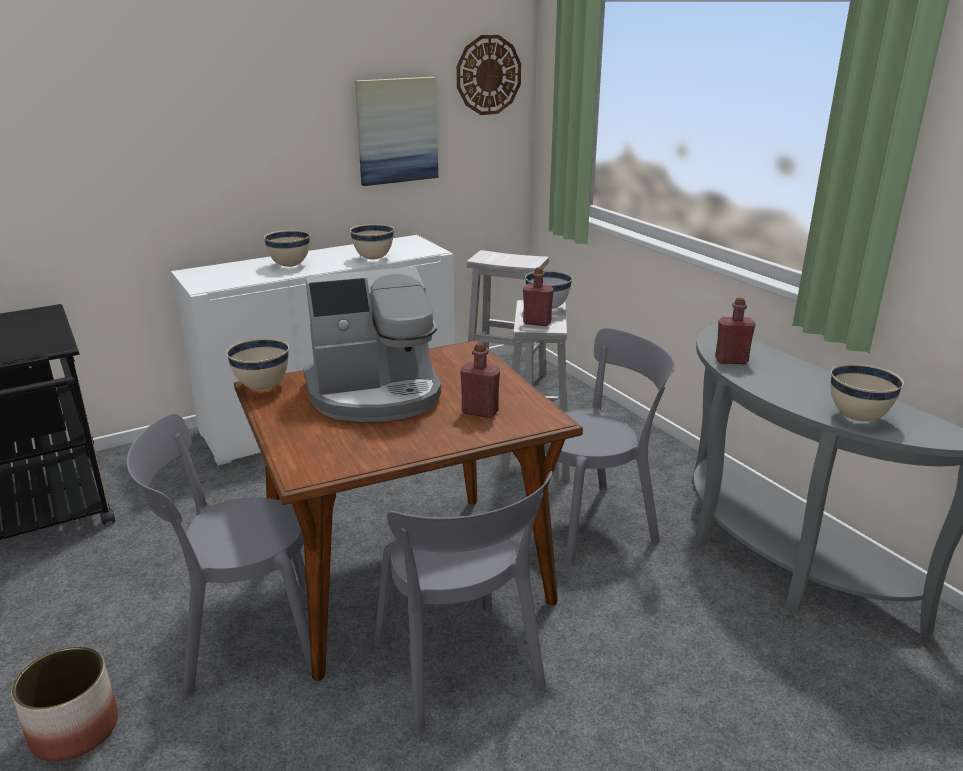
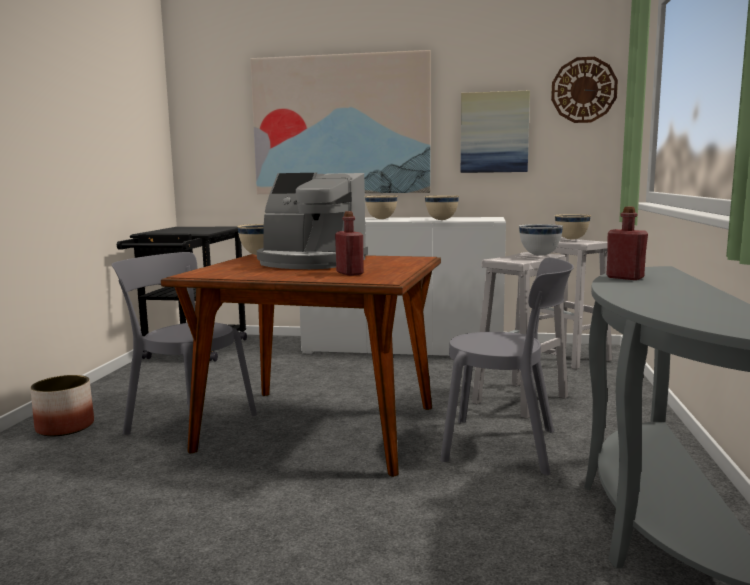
camera: 40 degrees right, 15 degrees down
grey chair [374,471,552,734] -> none
red bottle [523,267,554,326] -> none
beige bowl [831,363,904,421] -> beige bowl moved to [555,214,591,239]
none -> picture [250,50,431,194]

